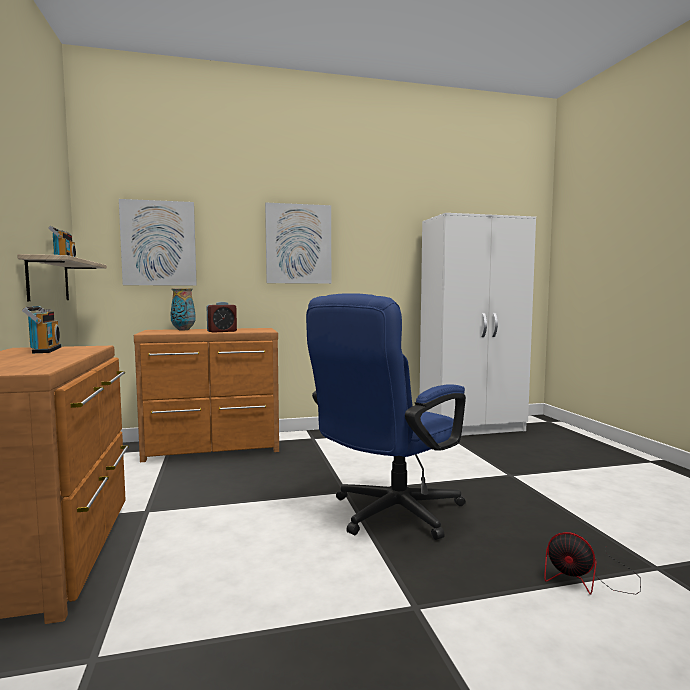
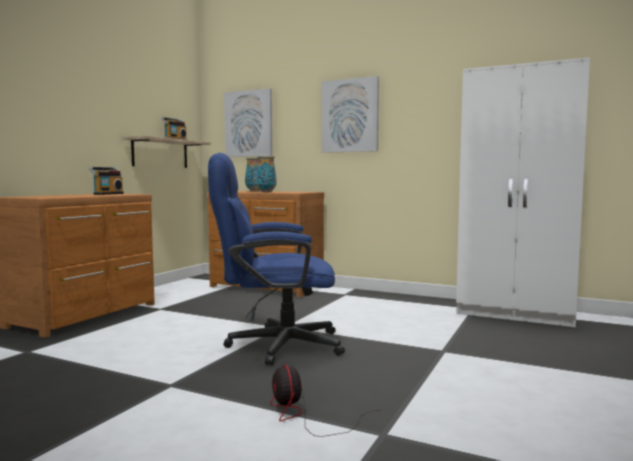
camera: 40 degrees right, 0 degrees up
alarm clock [206,302,237,333] -> vase [256,156,277,192]

